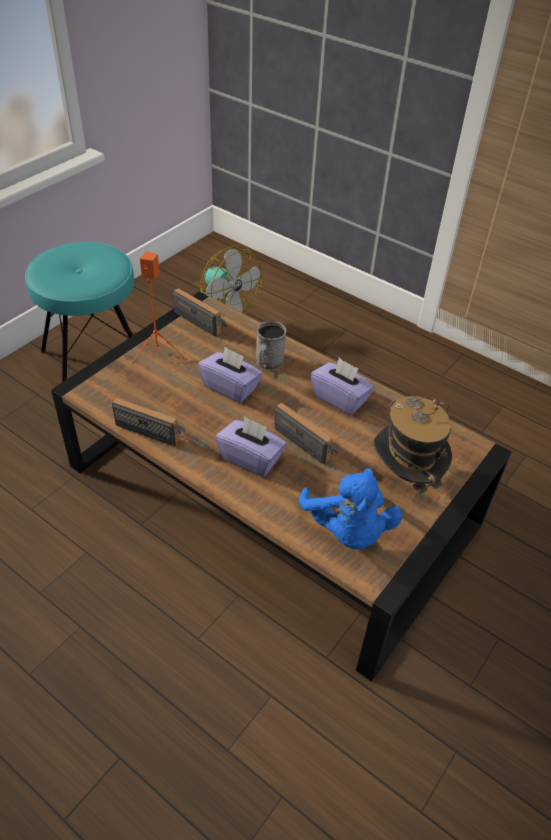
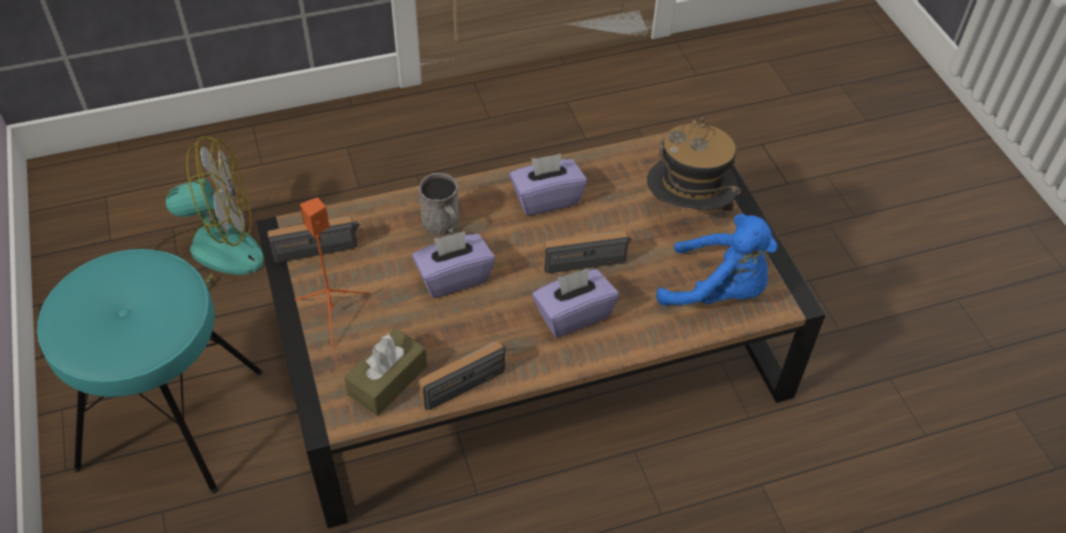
camera: 55 degrees left, 5 degrees up
none -> brown tissue box [344,328,427,416]

